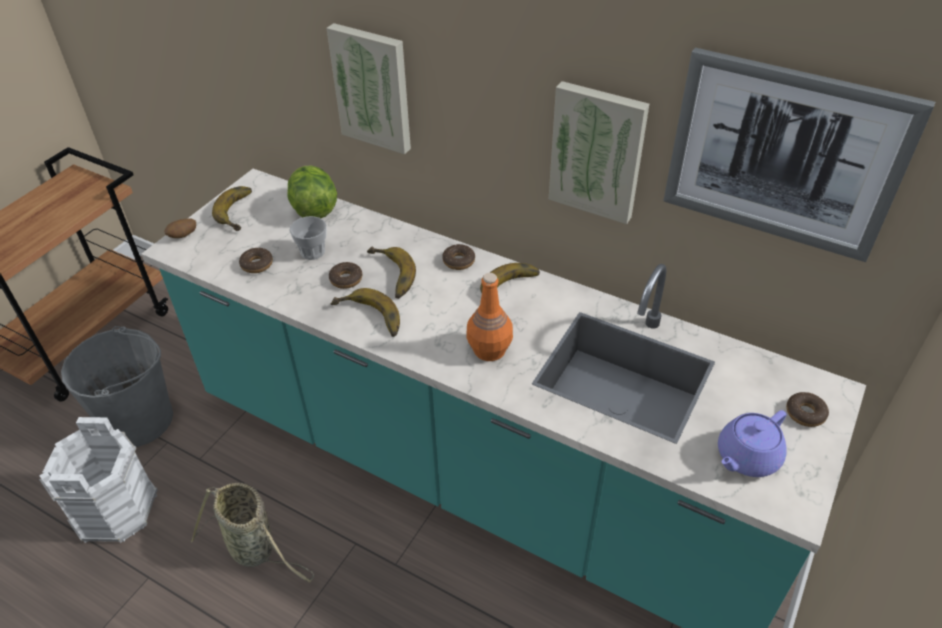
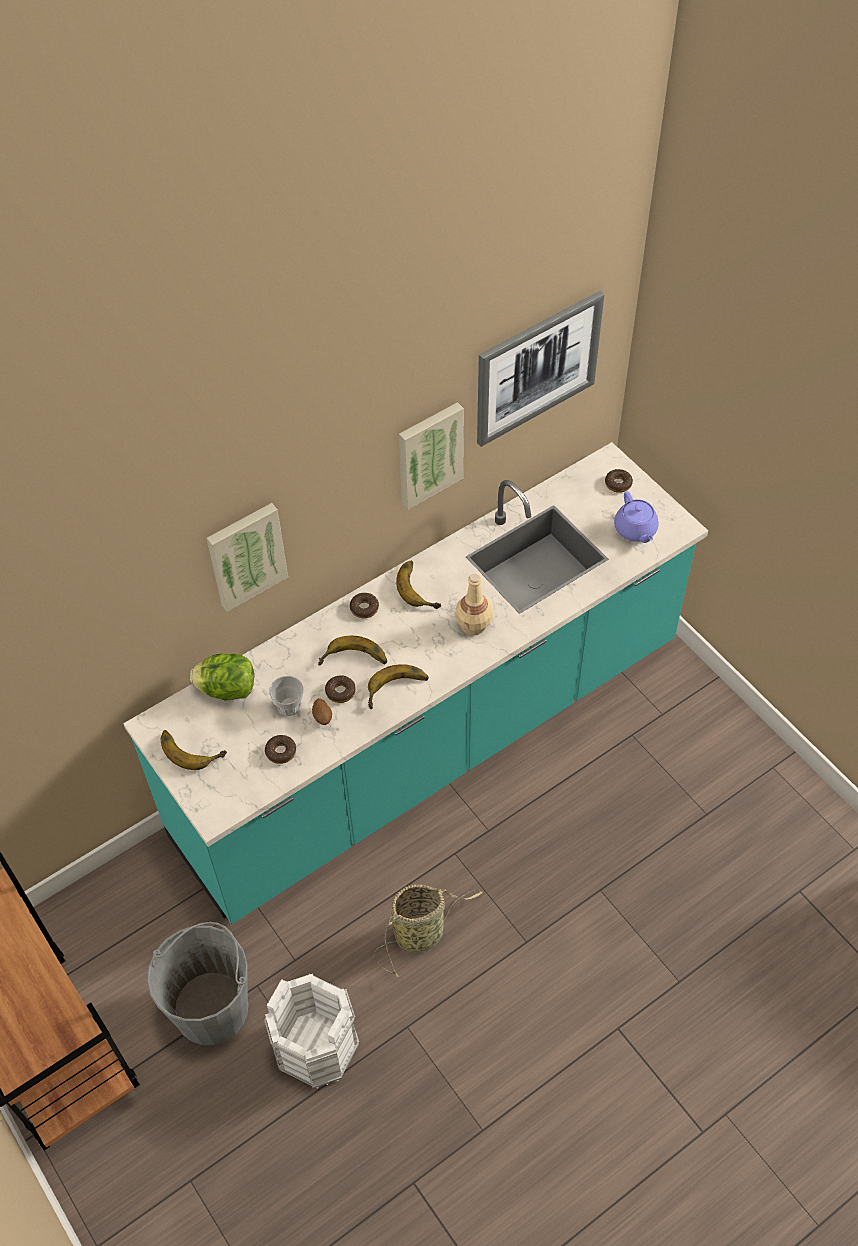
camera: 65 degrees left, 10 degrees up
potato [164,219,196,238] -> potato moved to [312,698,332,725]
orange bottle [466,273,513,361] -> beige bottle [455,574,493,636]

